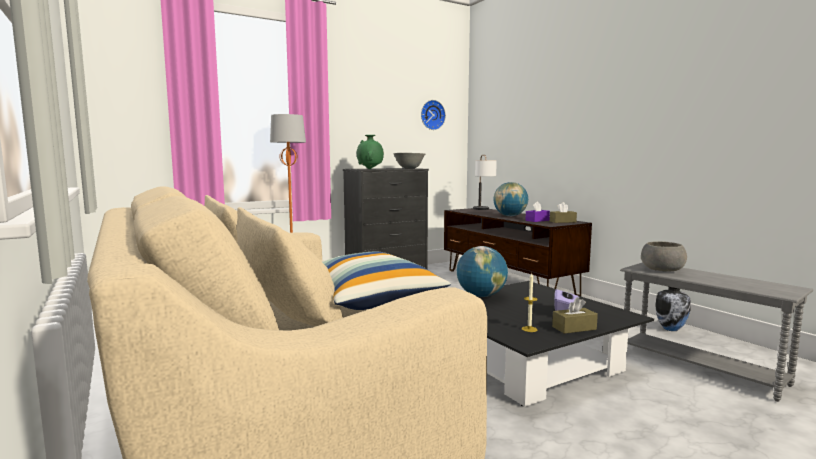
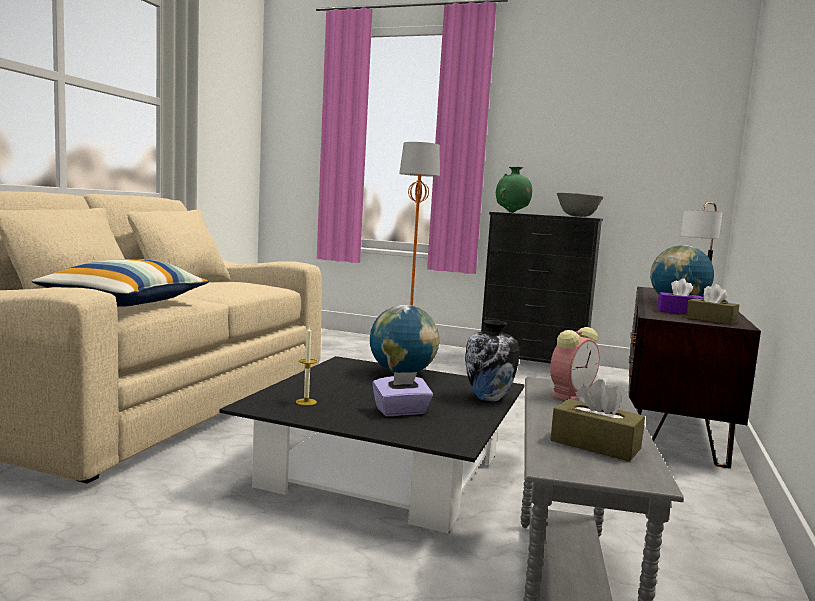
camera: 50 degrees right, 0 degrees up
wall clock [421,100,446,130] -> none
brown tissue box [552,297,598,334] -> brown tissue box moved to [550,379,645,461]
grey bowl [641,241,687,272] -> alarm clock [550,327,600,400]
vase [655,287,691,331] -> vase moved to [465,320,519,402]

